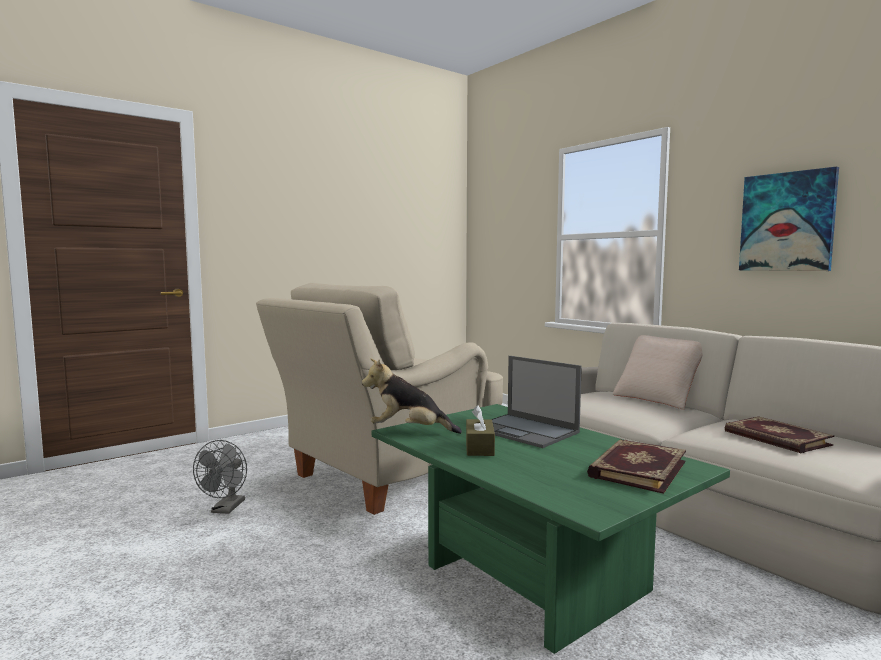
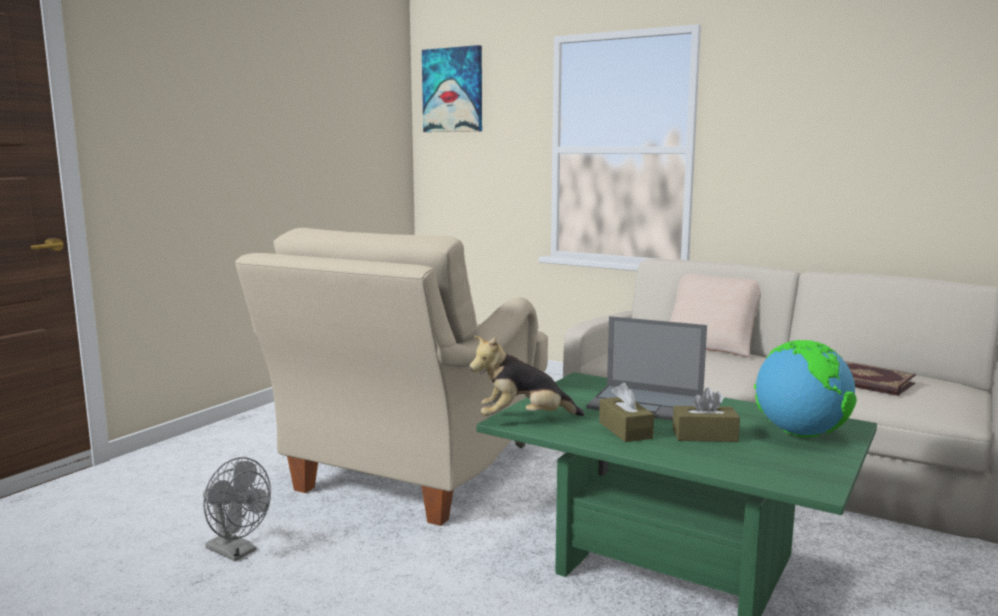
camera: 20 degrees left, 5 degrees up
grey fan [193,440,247,514] -> grey fan turned 45 degrees counterclockwise [203,457,271,561]
book [587,439,686,494] -> globe [754,340,857,438]
picture [739,167,839,271] -> picture moved to [422,45,482,132]
none -> brown tissue box [673,388,740,442]

